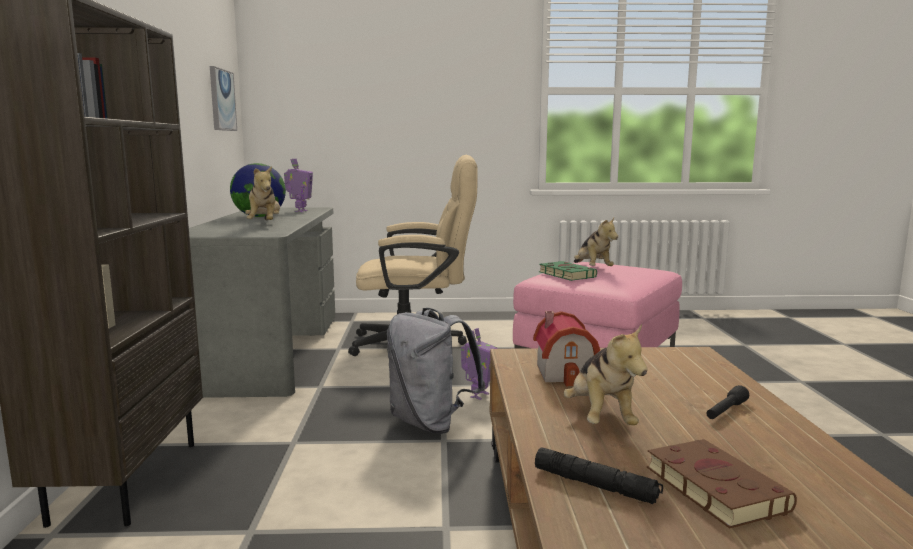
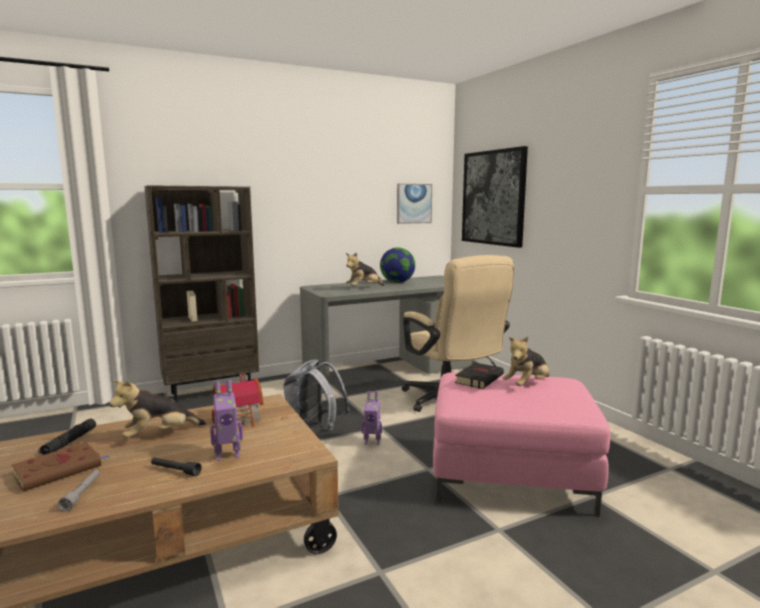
camera: 65 degrees right, 0 degrees up
toy robot [284,159,313,212] -> toy robot moved to [210,380,243,461]
green book [539,261,597,281] -> black book [455,363,504,389]
none -> grey flashlight [58,470,100,511]
none -> picture [462,146,528,248]

